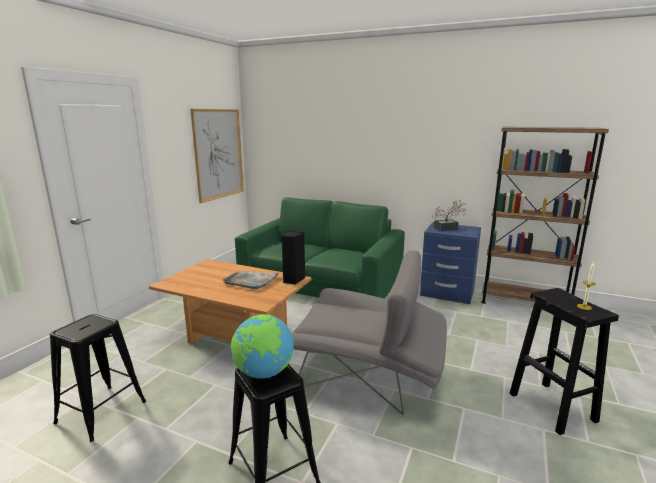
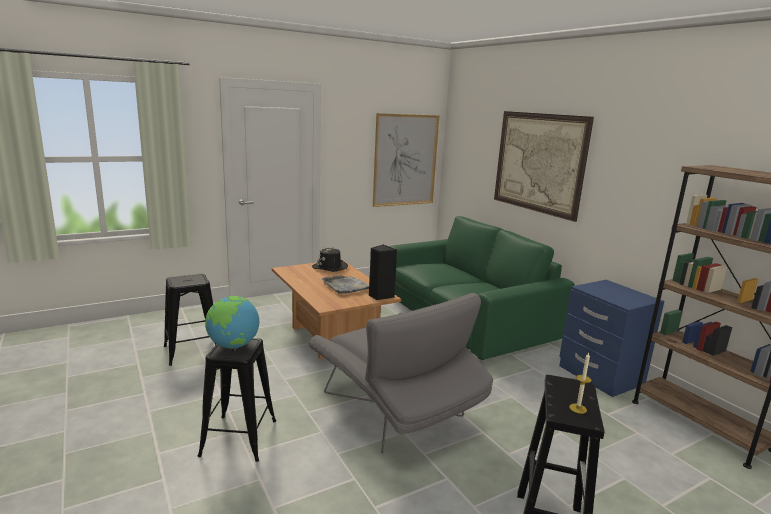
camera: 35 degrees right, 0 degrees up
potted plant [432,200,466,231] -> none
none -> black hat [312,247,348,272]
none -> picture [494,111,594,222]

